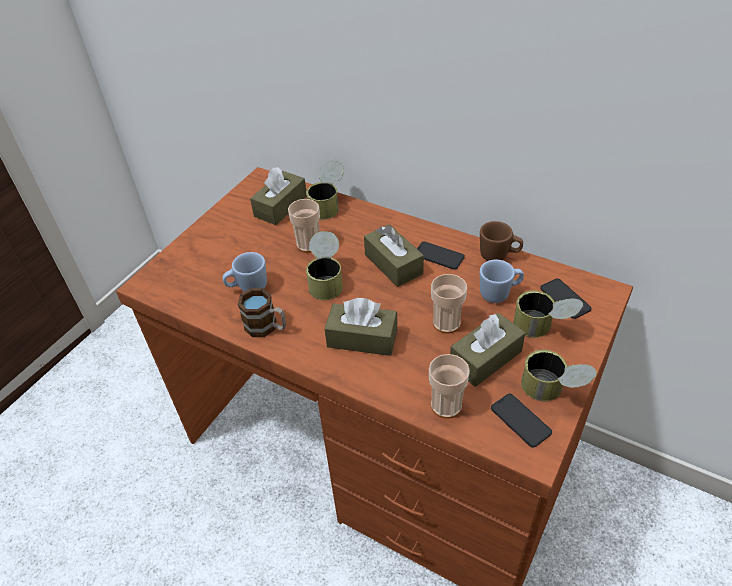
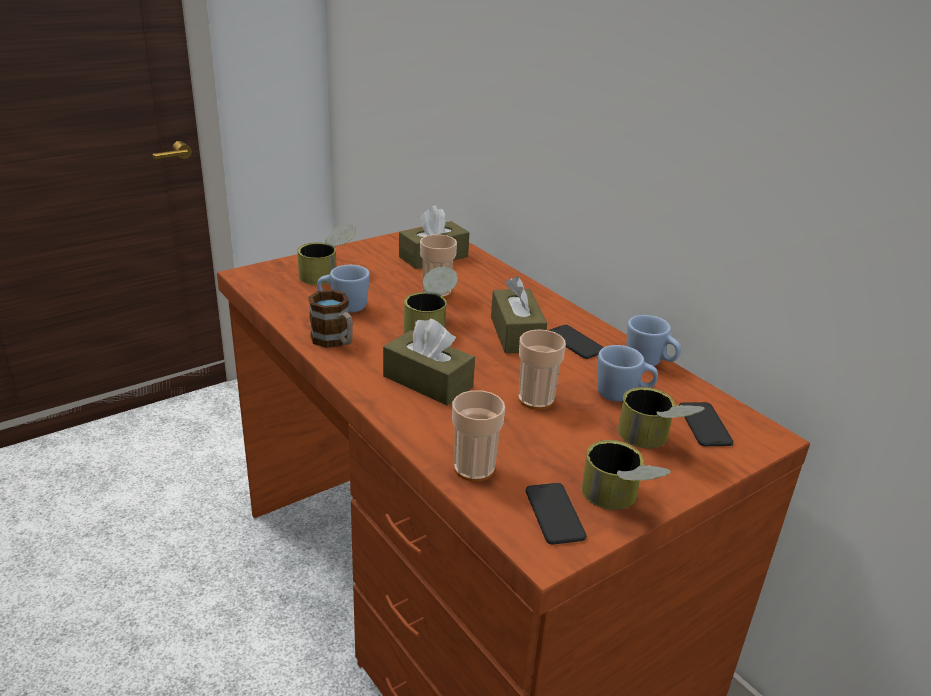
camera: 20 degrees right, 15 degrees down
can [306,161,344,220] -> can moved to [297,224,356,285]
brown tissue box [450,313,525,387] -> none
brown mug [480,221,523,261] -> blue mug [626,315,681,366]

